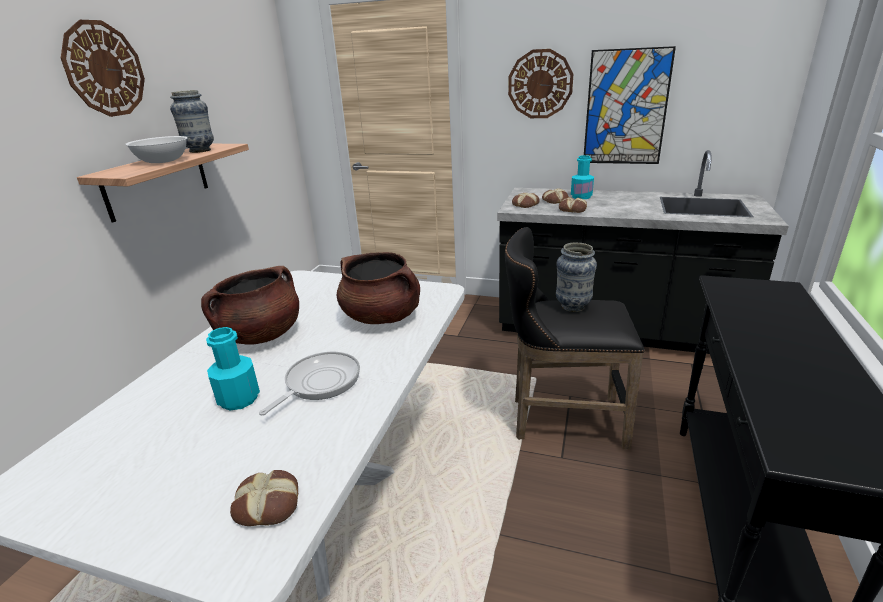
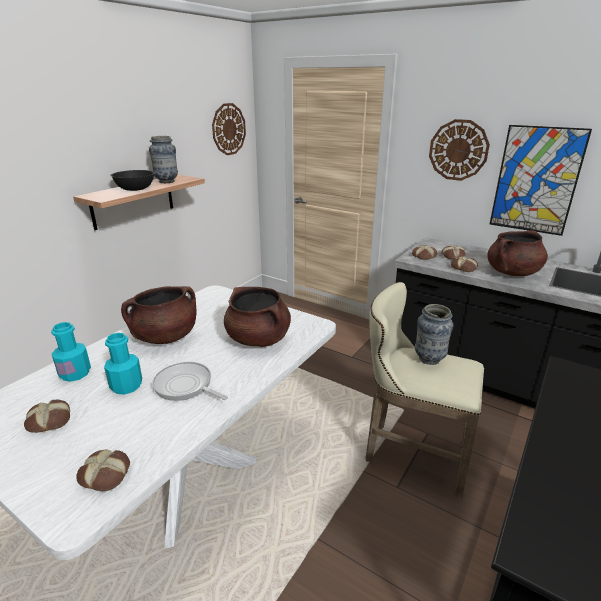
camera: 15 degrees right, 0 degrees up
wall clock [61,20,145,117] -> wall clock moved to [212,103,246,155]
white bowl [125,136,188,163] -> black bowl [110,170,155,191]
frying pan [259,352,360,415] -> frying pan turned 105 degrees counterclockwise [152,362,228,401]
black stool [505,227,645,449] -> beige stool [365,282,484,496]
turquoise bottle [571,155,594,199] -> turquoise bottle moved to [51,322,91,382]
none -> bread [24,400,70,433]
none -> brown cooking pot [488,231,548,276]

